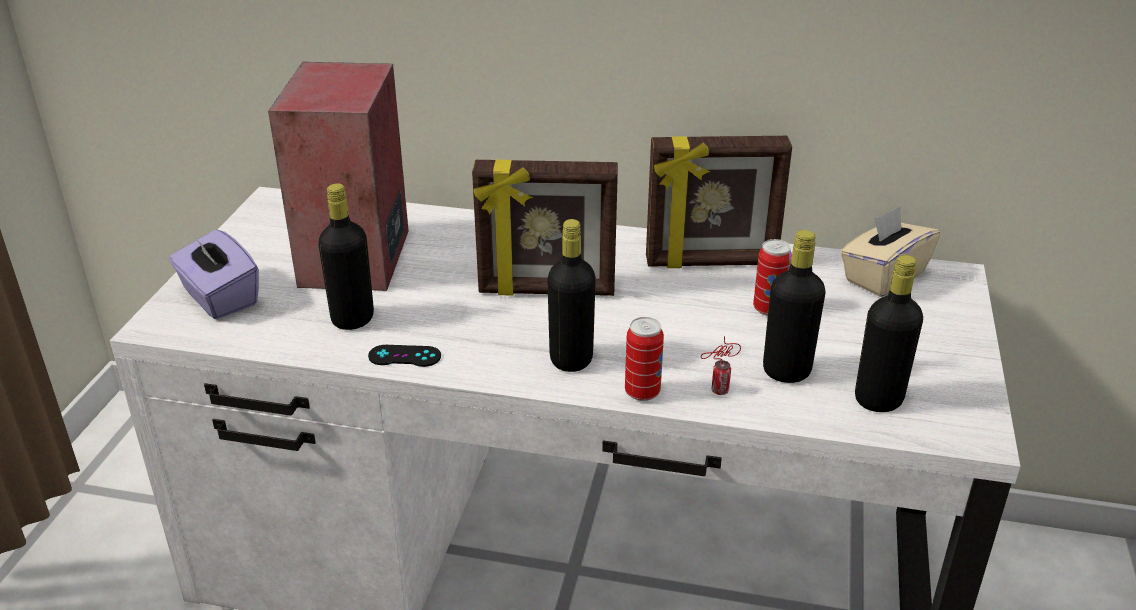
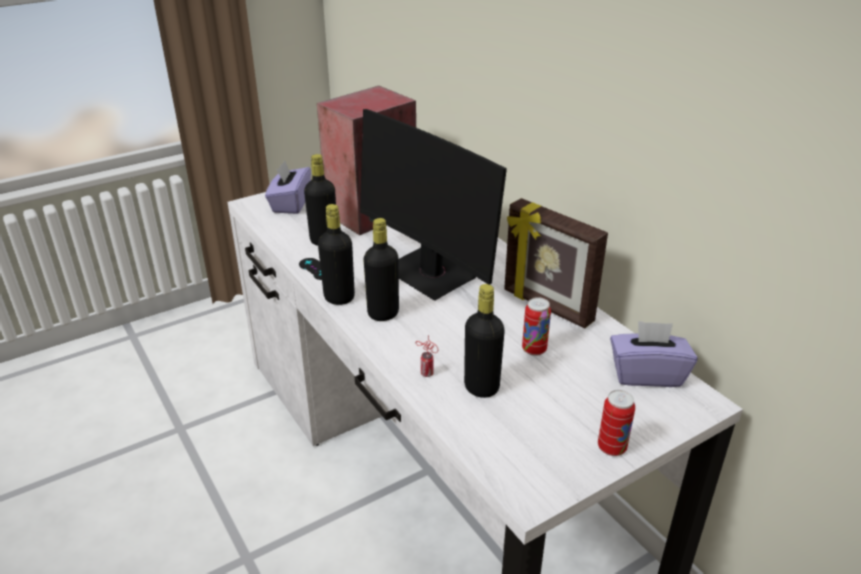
camera: 45 degrees right, 0 degrees up
picture frame [472,160,618,296] -> monitor [360,109,507,301]
can [625,317,664,401] -> can moved to [598,390,635,456]
beige tissue box [840,206,940,297] -> purple tissue box [610,321,698,387]
black bottle [855,255,923,412] -> black bottle moved to [318,204,355,305]

